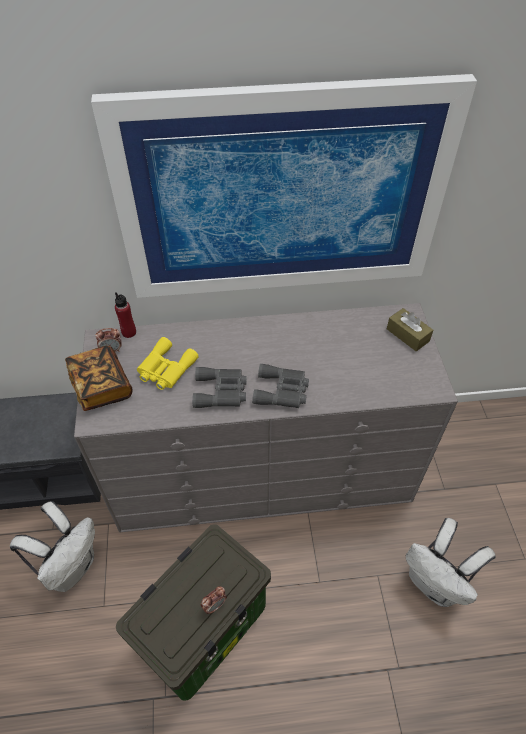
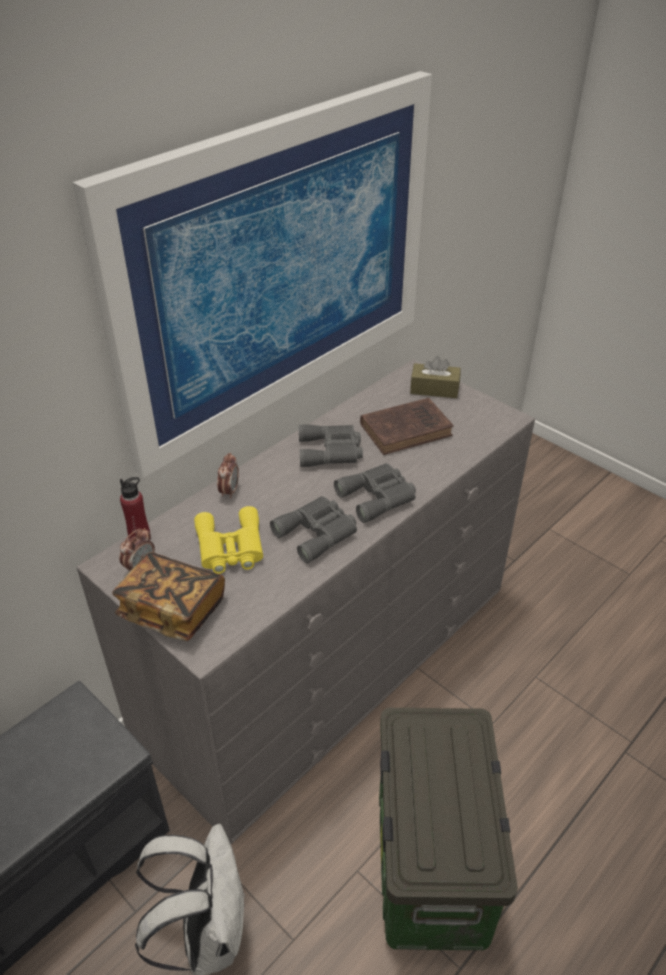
camera: 40 degrees left, 10 degrees down
alarm clock [201,586,227,614] -> alarm clock moved to [217,453,239,499]
white backpack [406,518,496,607] -> none
none -> grey binoculars [298,424,363,467]
none -> brown book [360,398,454,455]

